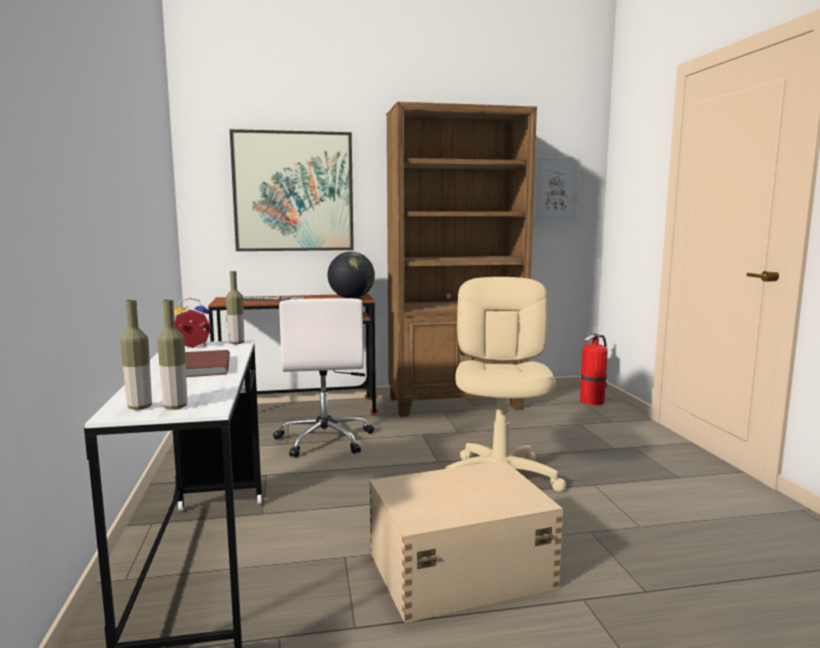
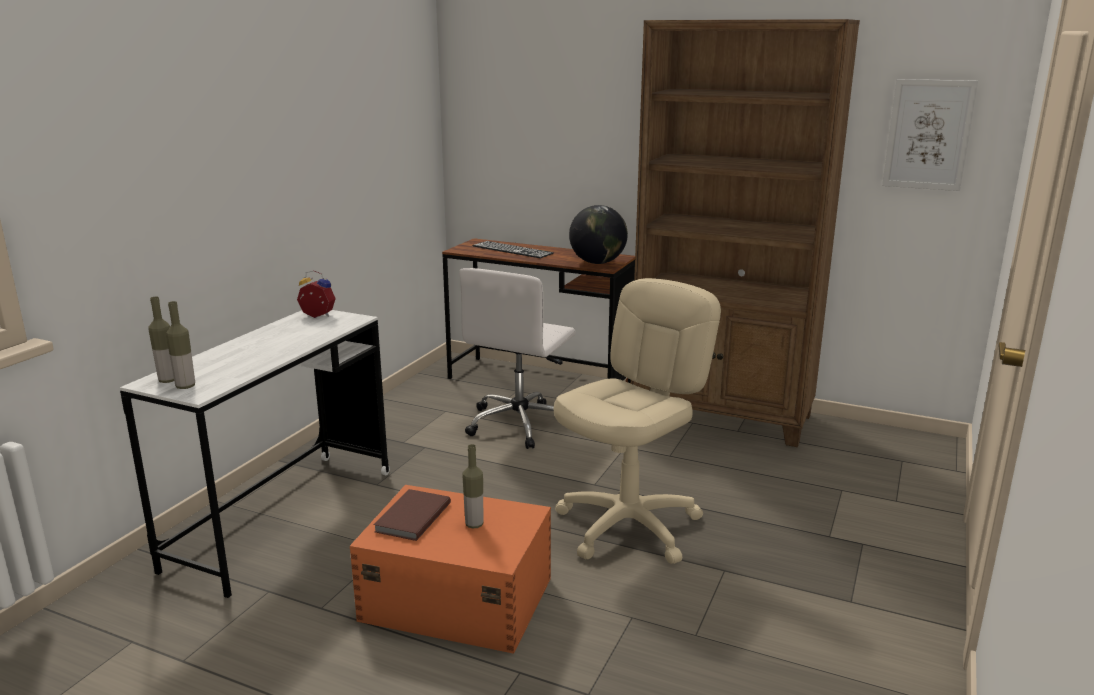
camera: 35 degrees right, 10 degrees up
brown book [185,350,230,377] -> brown book moved to [373,489,451,541]
bottle [226,271,244,344] -> bottle moved to [462,444,483,528]
picture [230,129,354,251] -> none
beige storage box [369,461,563,623] -> orange storage box [350,485,551,654]
fire extinguisher [580,332,608,405] -> none

